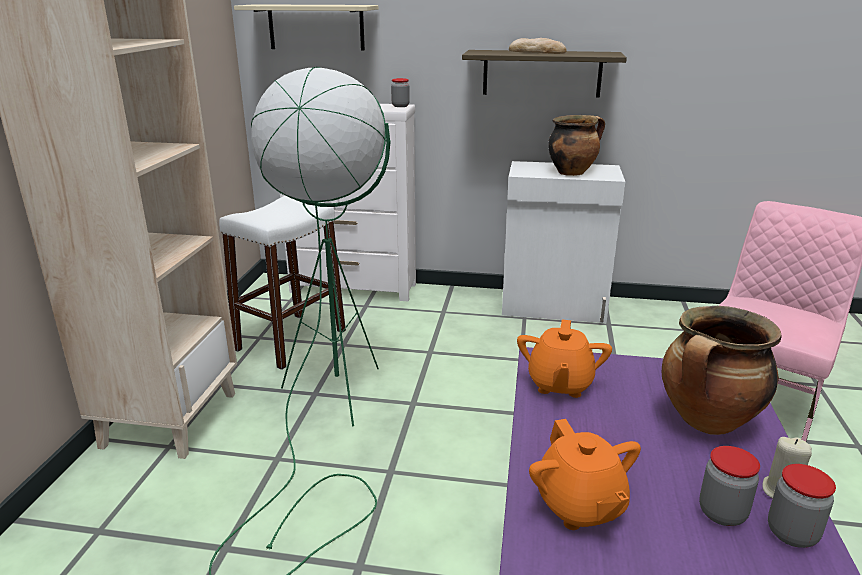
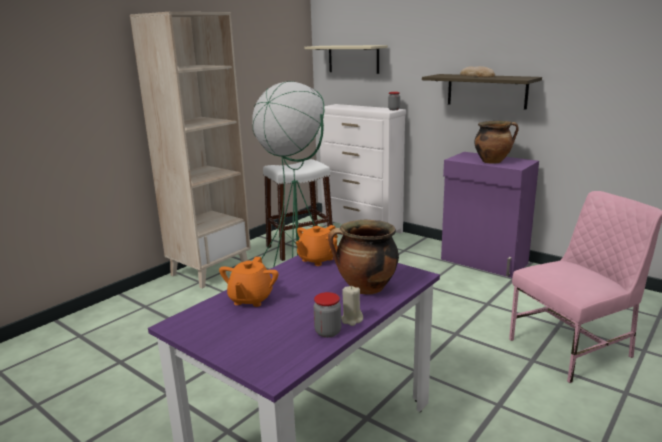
camera: 30 degrees right, 5 degrees down
white cabinet [502,161,625,323] -> purple cabinet [441,152,539,278]
jar [699,446,760,526] -> none

